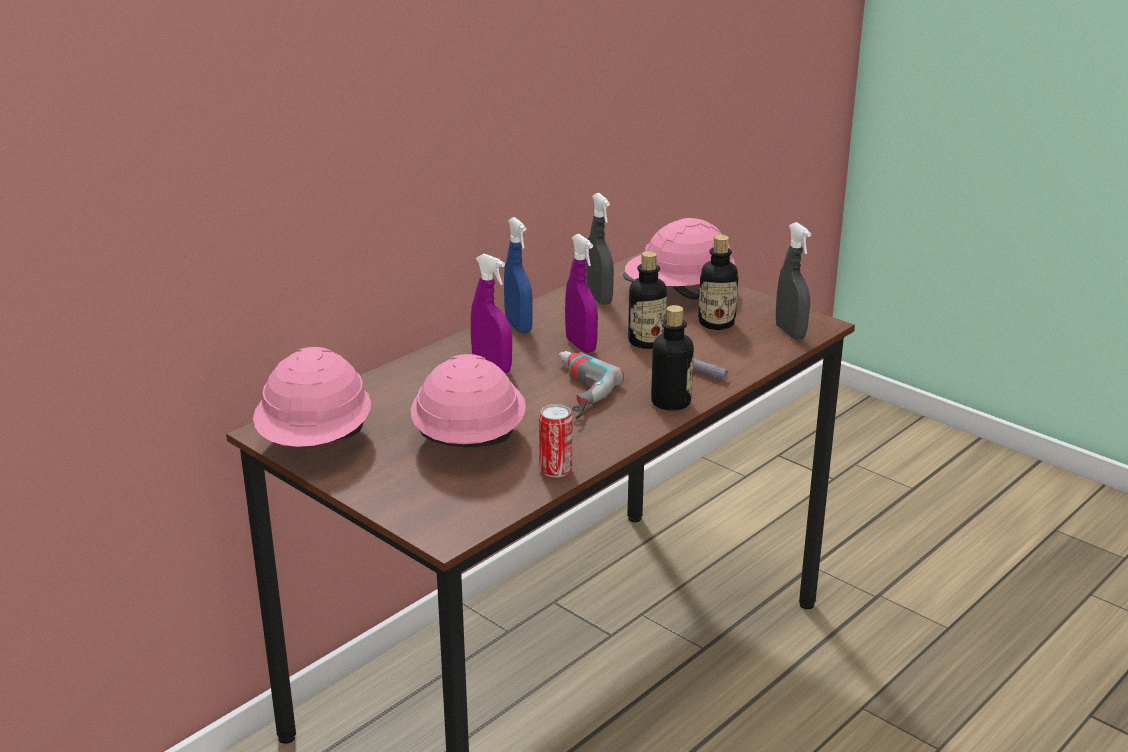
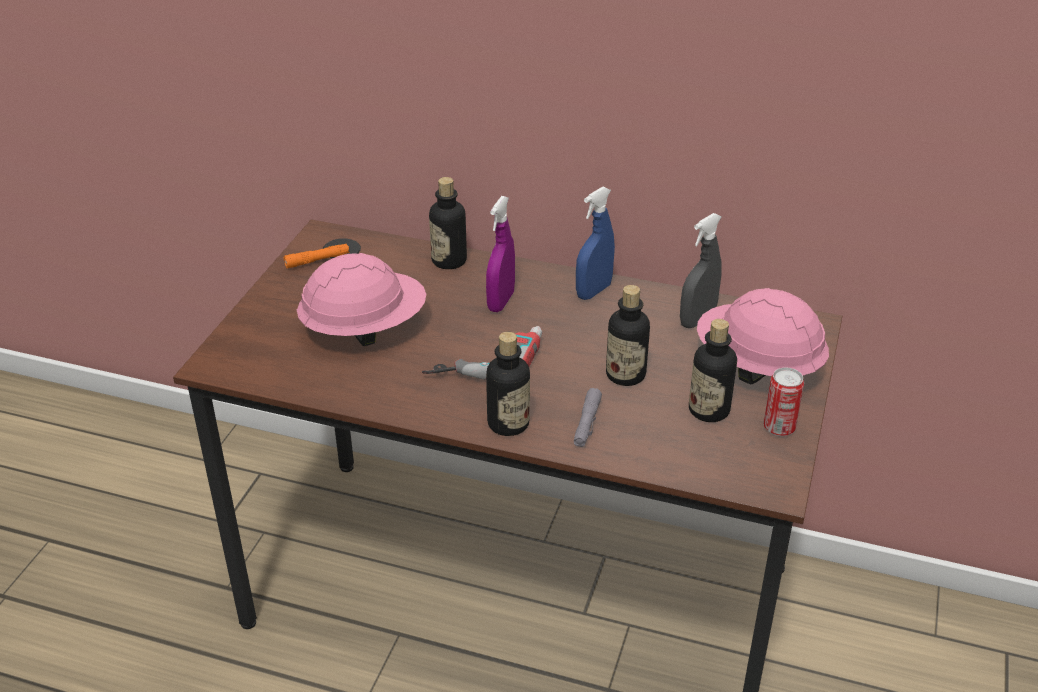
camera: 65 degrees right, 10 degrees up
pink hard hat [253,347,371,447] -> orange flashlight [284,244,349,268]
can [539,404,572,478] -> can moved to [764,367,804,436]
purple spray bottle [565,234,598,353] -> none
grey spray bottle [776,222,811,340] -> none
none -> bottle [429,177,467,269]

